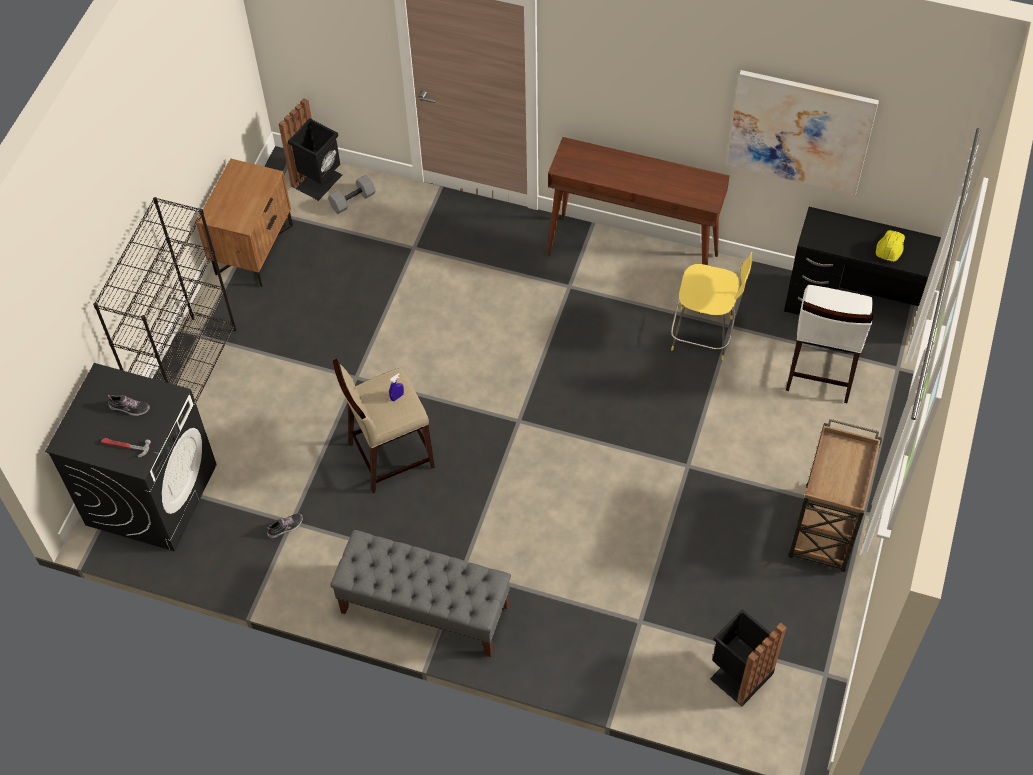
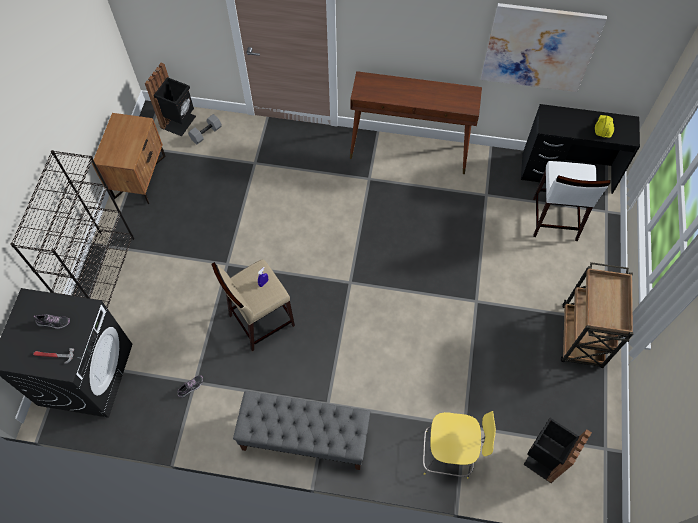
camera: 10 degrees left, 5 degrees up
yellow stool [671,252,752,360] -> yellow stool moved to [423,411,496,479]

